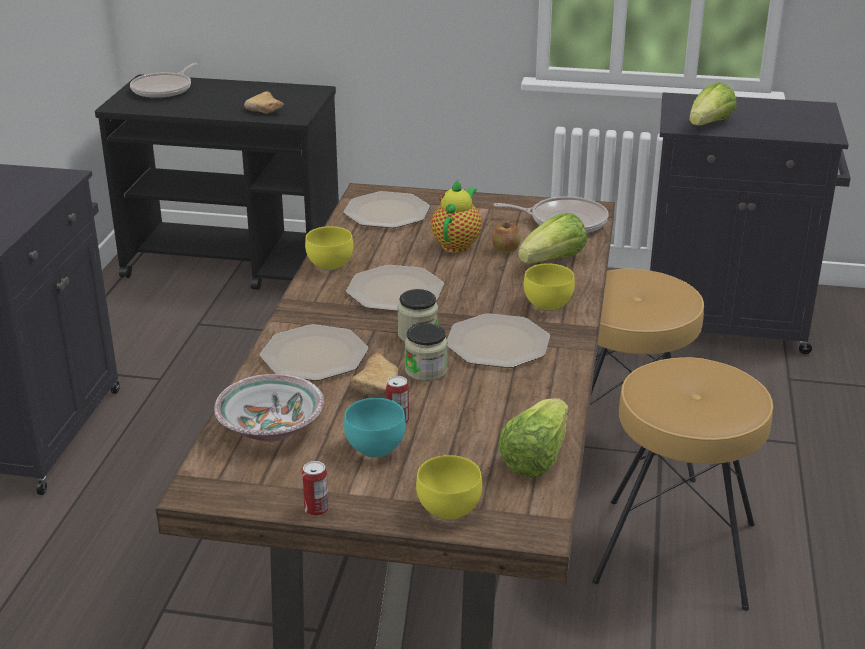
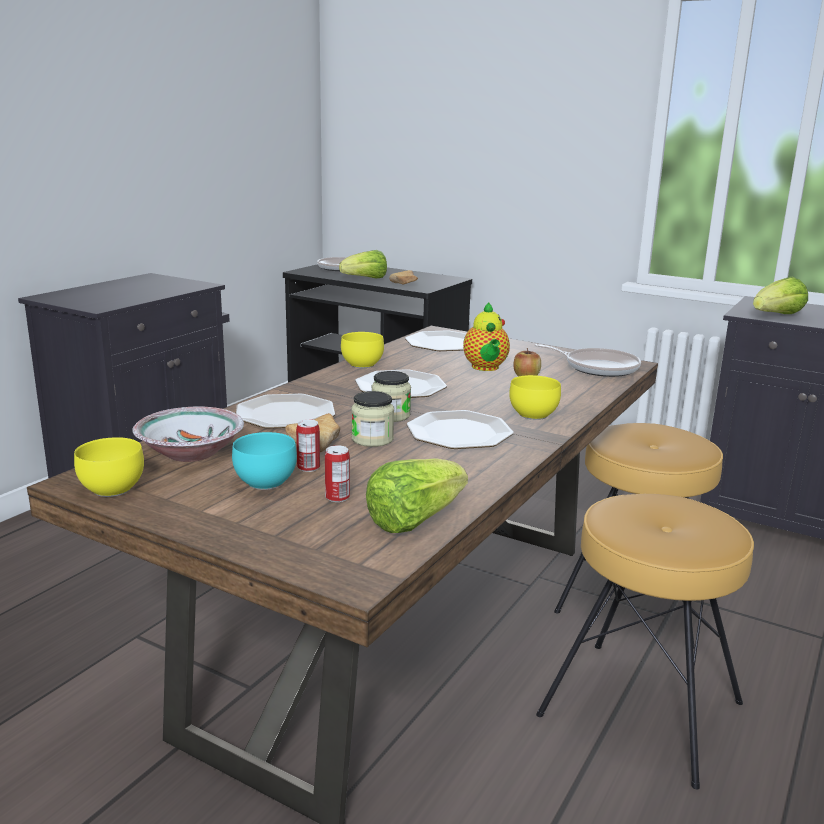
camera: 20 degrees right, 10 degrees down
can [302,461,329,516] -> can moved to [325,445,350,502]
yellow bowl [416,455,482,521] -> yellow bowl moved to [74,437,144,497]
teapot [431,179,482,253] -> teapot turned 135 degrees clockwise [463,302,510,371]
lettuce [518,213,587,263] -> lettuce moved to [339,250,387,278]

